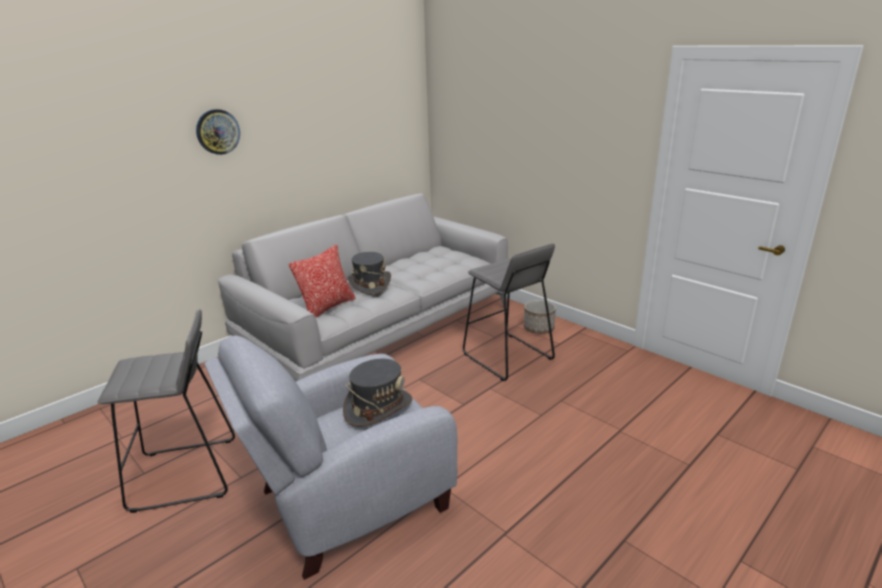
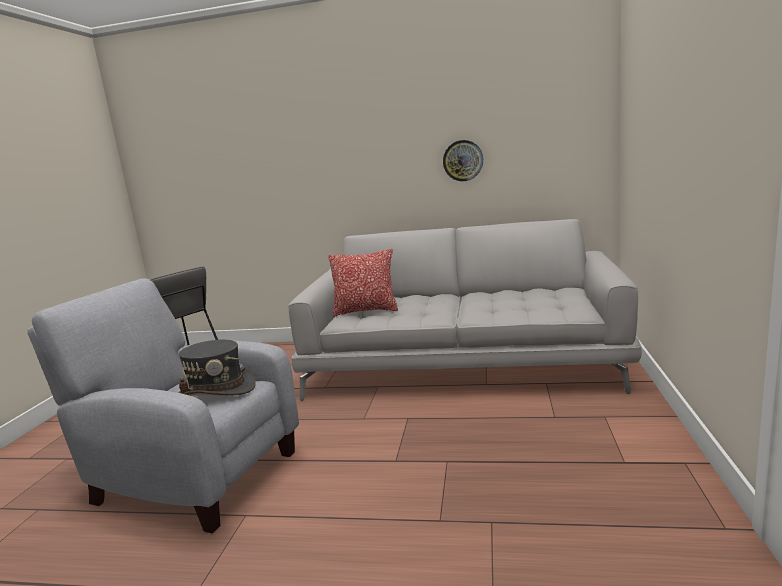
camera: 55 degrees right, 10 degrees down
wall clock [196,109,240,155] -> wall clock moved to [443,140,483,181]
grey hat [347,252,391,295] -> none
grey stool [463,243,555,381] -> none
planter [524,300,556,334] -> none

